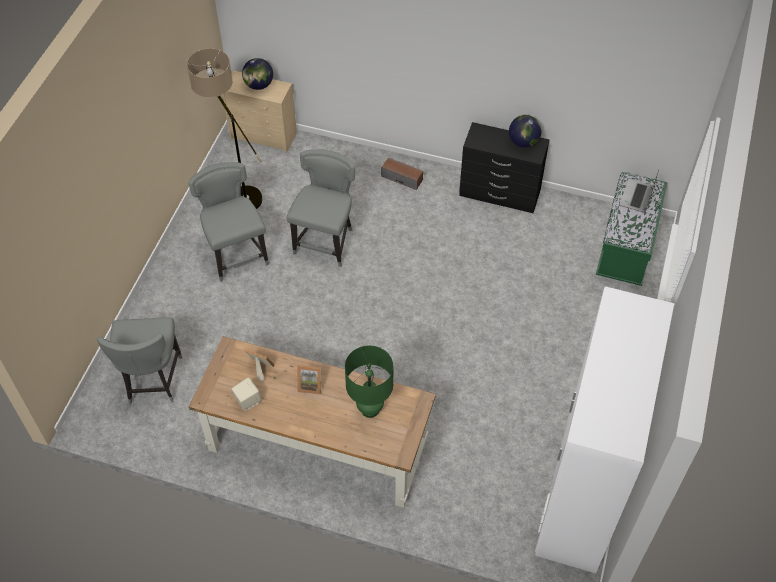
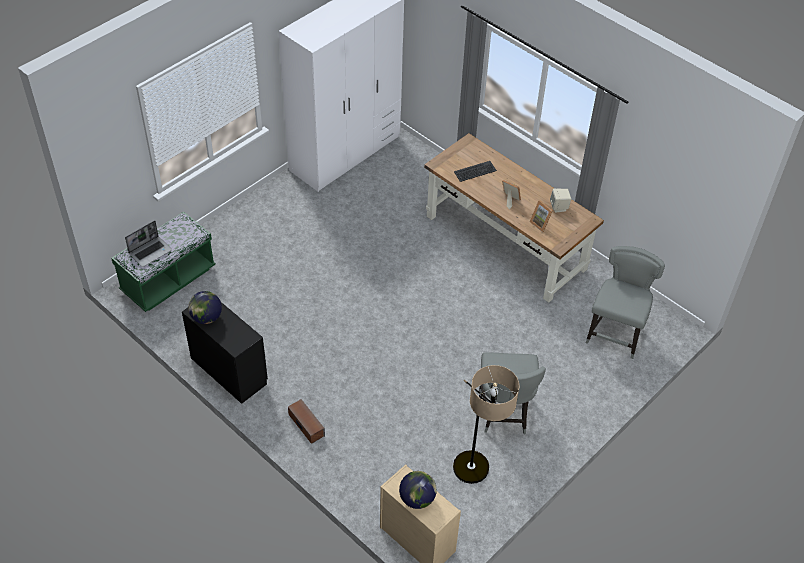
camera: 155 degrees left, 5 degrees down
grey chair [287,150,355,267] -> none
green table lamp [345,345,393,418] -> keyboard [454,161,497,182]

